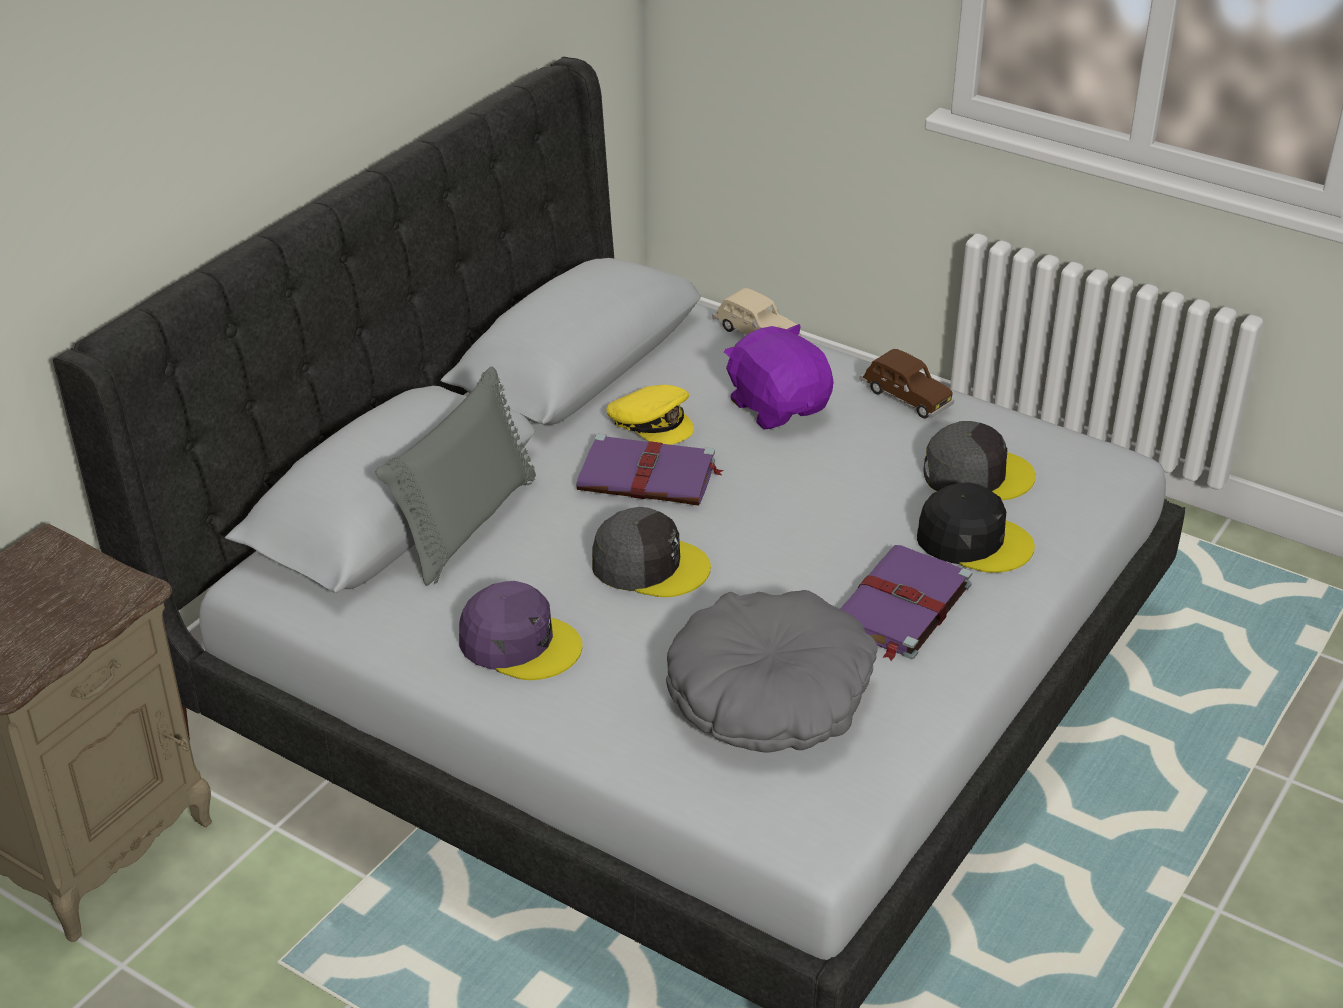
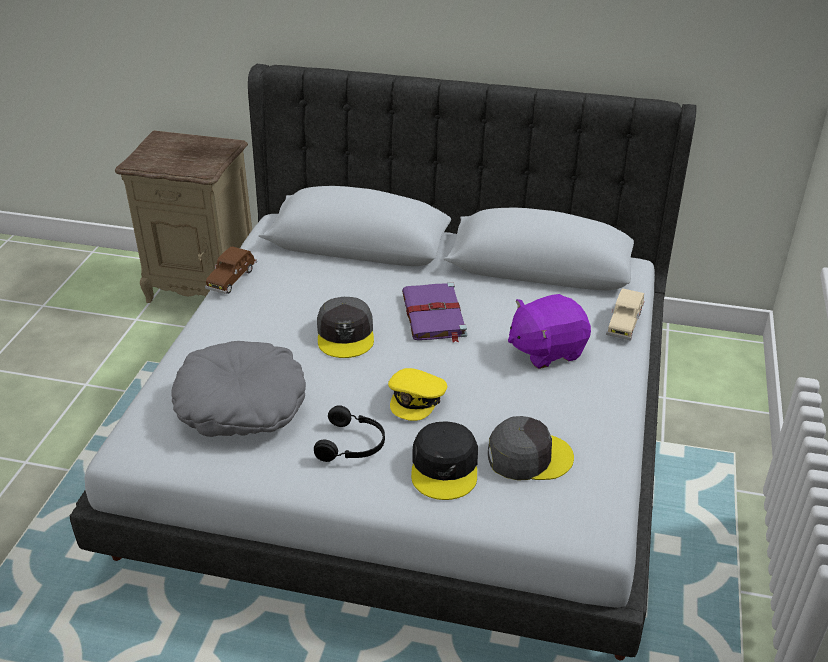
camera: 70 degrees right, 0 degrees up
grey pillow [376,366,536,586] -> none
purple cap [459,581,583,680] -> none
yellow cap [606,385,694,445] -> yellow cap moved to [388,368,447,421]
purple plush toy [724,324,834,429] -> purple plush toy turned 150 degrees counterclockwise [508,294,591,369]
purple book [840,545,972,661] -> black headphones [314,405,385,462]
brown toy car [860,349,954,419] -> brown toy car moved to [205,247,257,294]
grey cap [924,421,1036,500] -> grey cap turned 75 degrees counterclockwise [488,416,574,480]

